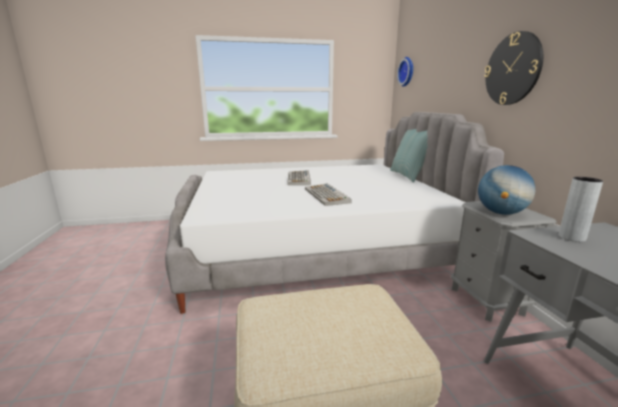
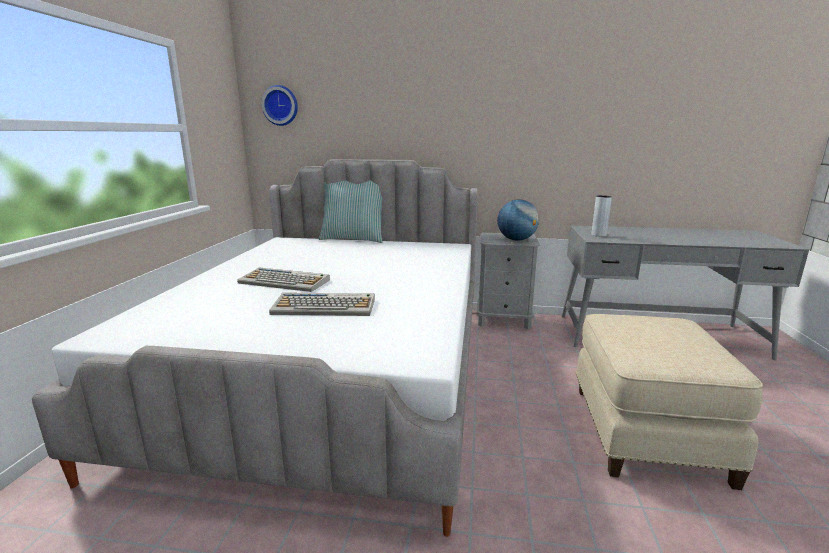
camera: 70 degrees left, 0 degrees up
keyboard [305,184,352,206] -> keyboard moved to [269,293,375,316]
wall clock [484,31,543,105] -> none

